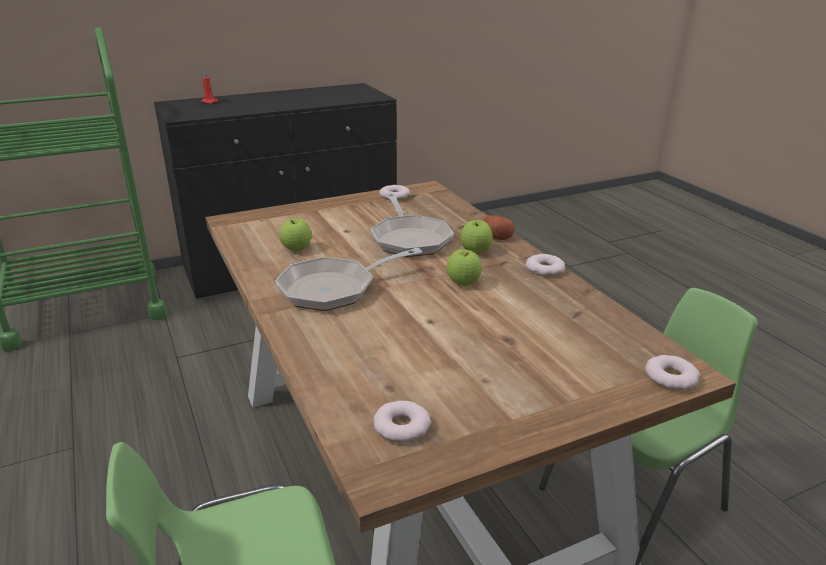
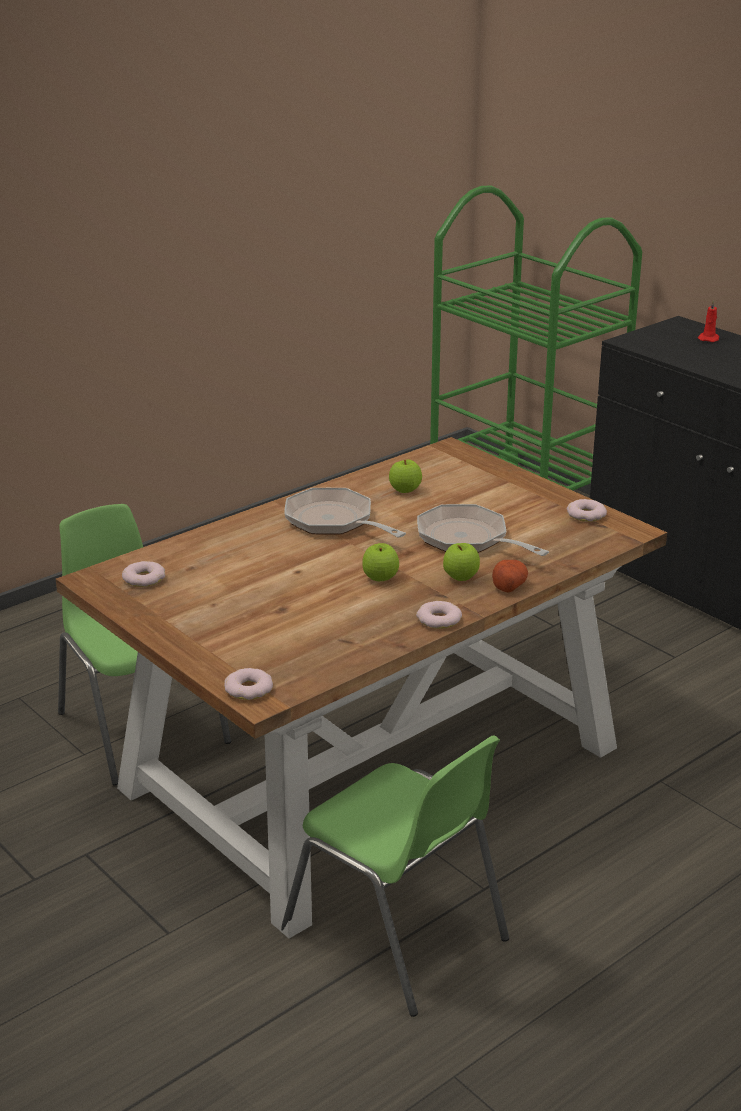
camera: 75 degrees right, 0 degrees up
frying pan [371,192,454,257] -> frying pan turned 75 degrees clockwise [417,504,549,556]

